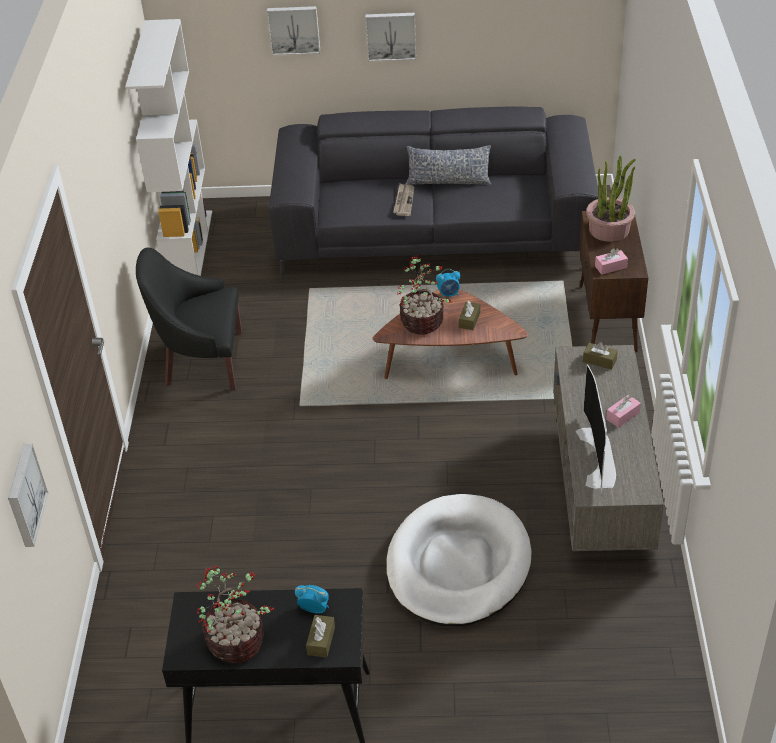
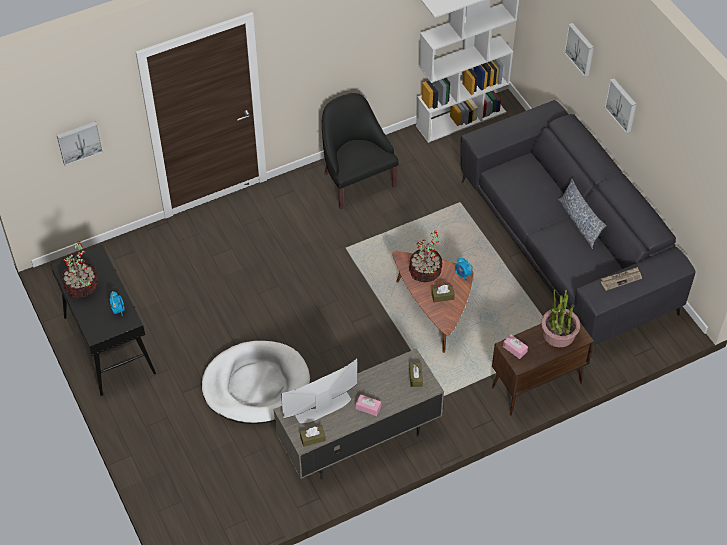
camera: 60 degrees right, 10 degrees up
brown tissue box [306,615,335,658] -> brown tissue box moved to [300,426,326,447]
newspaper [393,184,414,216] -> newspaper moved to [601,267,642,291]

